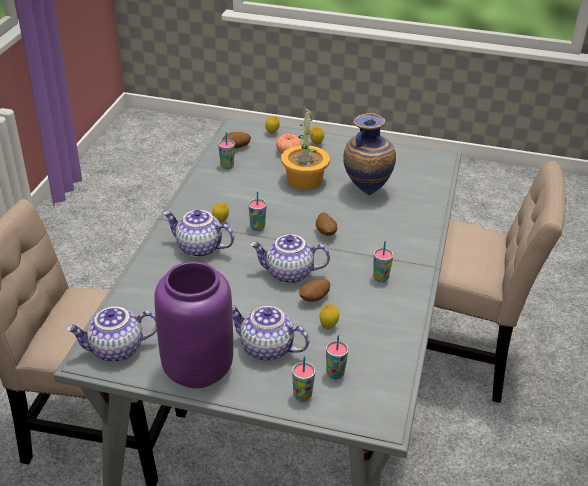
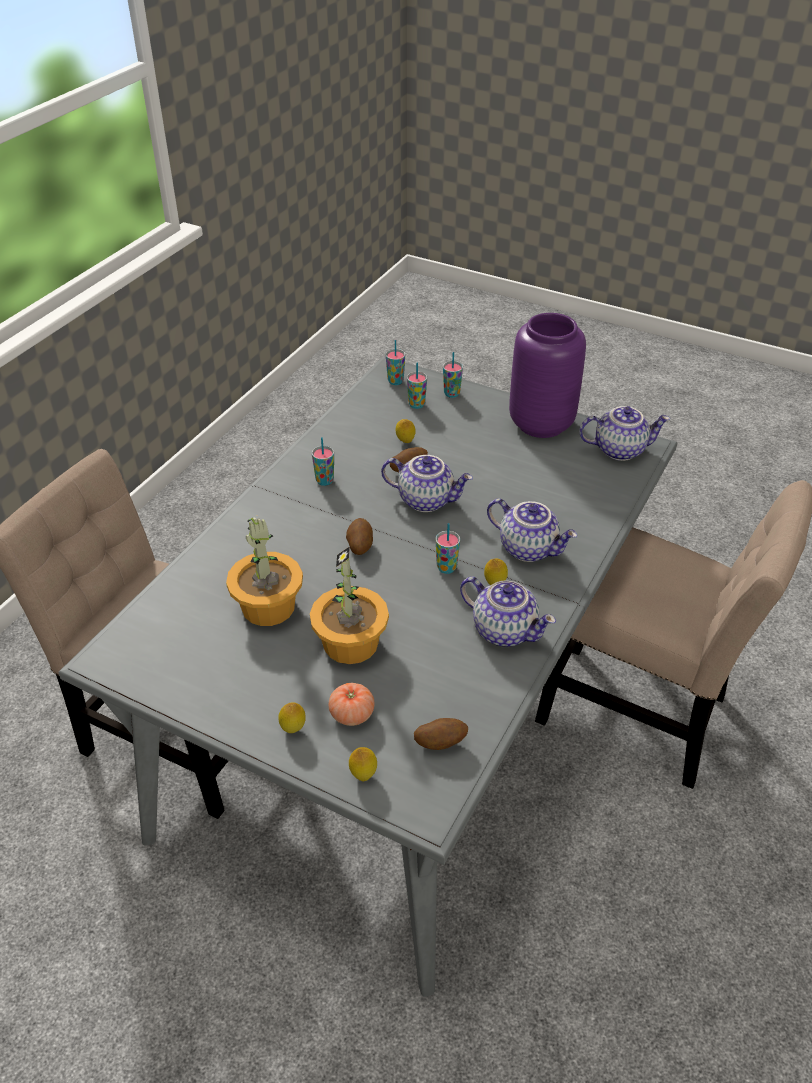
camera: 165 degrees left, 5 degrees up
cup [218,132,235,169] -> cup moved to [386,340,405,385]
teapot [232,305,309,361] -> teapot moved to [460,577,556,647]
vase [343,113,396,196] -> potted plant [226,515,303,626]

